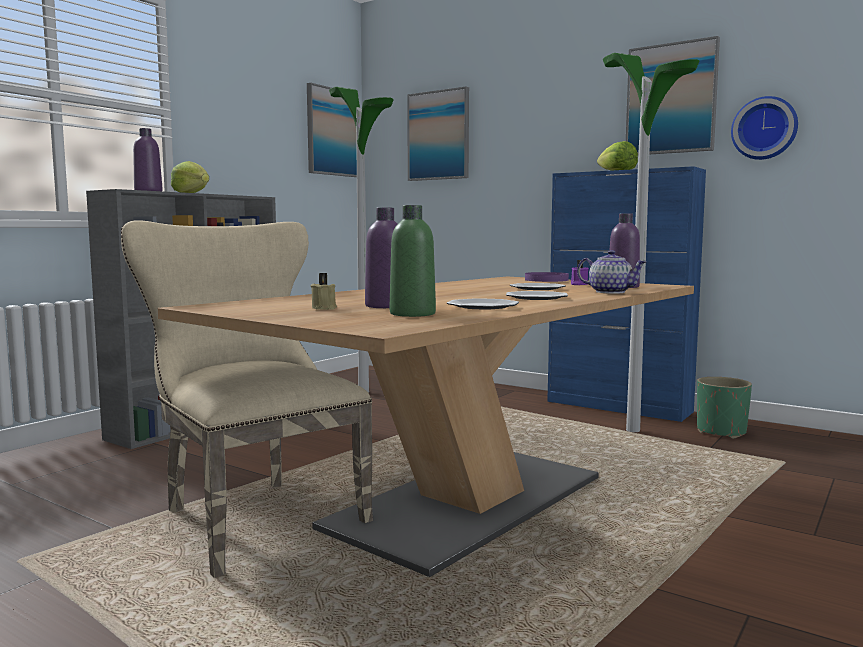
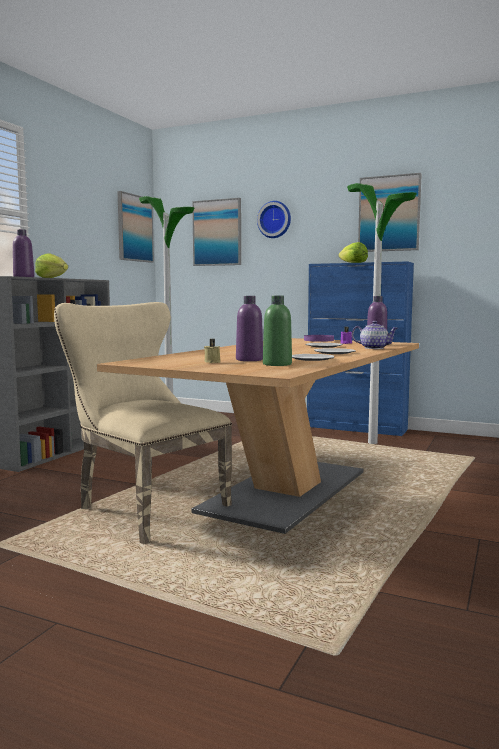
camera: 10 degrees left, 0 degrees up
green planter [697,377,752,439] -> none
wall clock [731,96,798,160] -> wall clock moved to [257,201,291,238]

